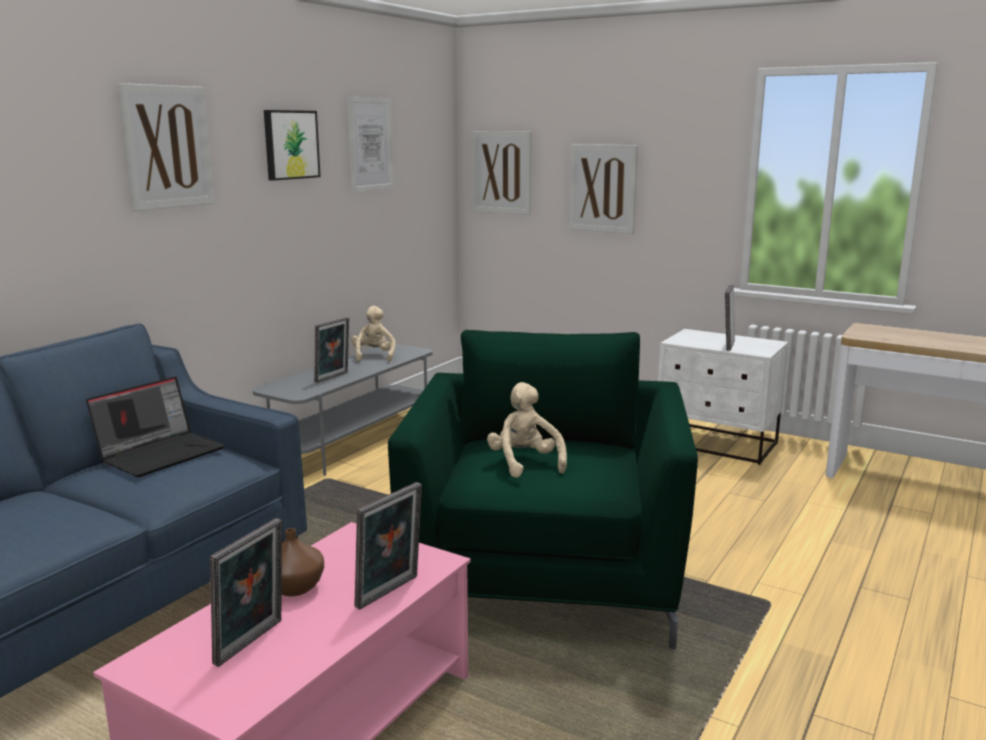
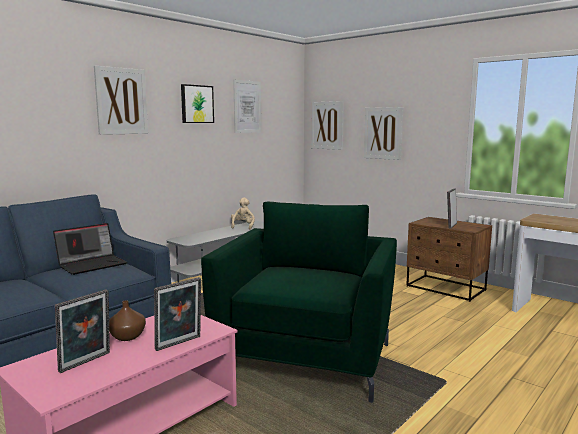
camera: 10 degrees right, 5 degrees down
picture frame [314,317,349,383] -> none
beige plush toy [487,382,567,478] -> none
white nightstand [658,329,789,465] -> brown nightstand [406,217,492,302]

